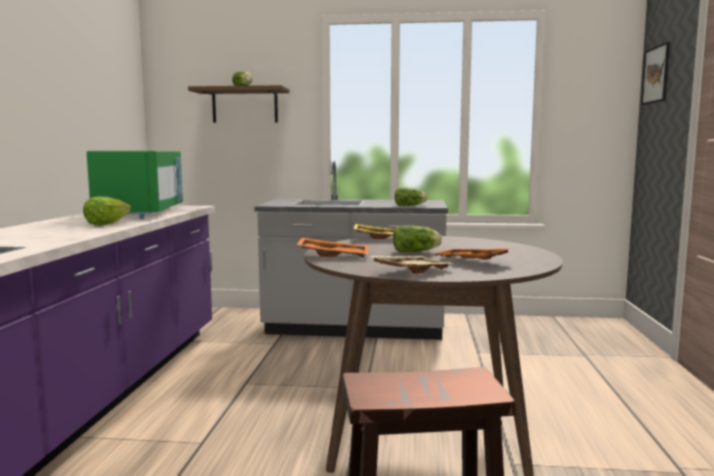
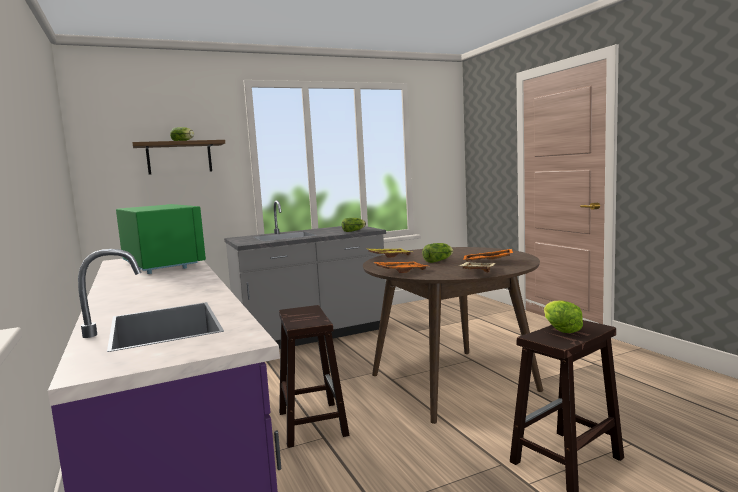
camera: 30 degrees left, 0 degrees up
lettuce [83,196,131,226] -> lettuce moved to [544,300,583,333]
picture [641,42,670,105] -> none
none -> brown stool [279,305,349,448]

